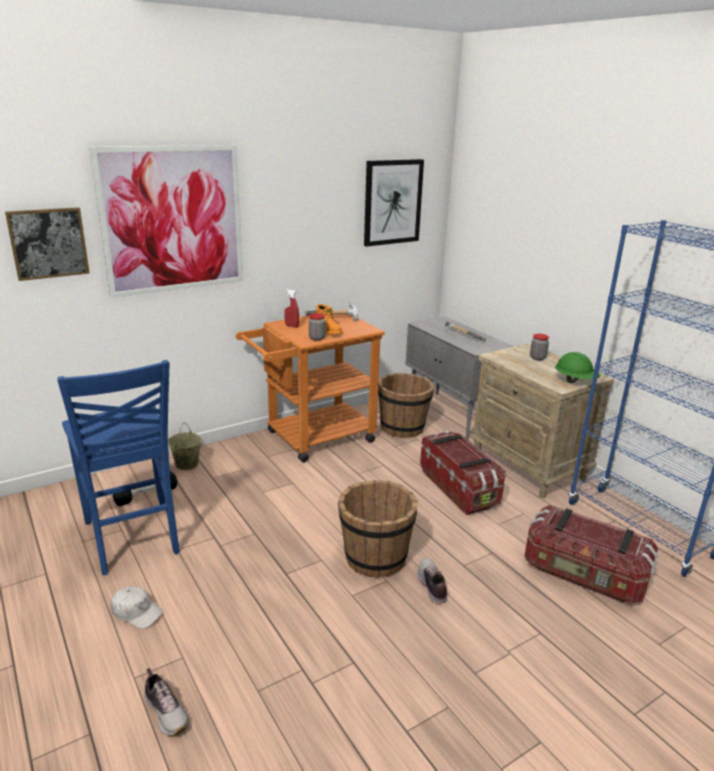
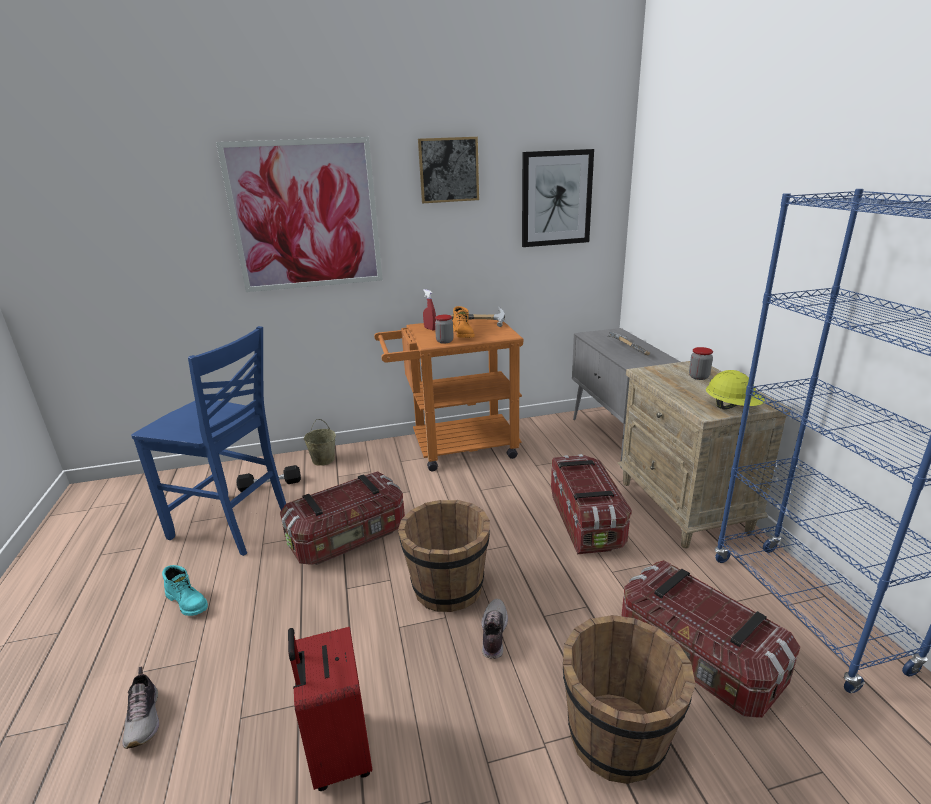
camera: 20 degrees right, 0 degrees up
picture [5,207,90,281] -> picture moved to [418,137,479,203]
blue chair [57,360,180,575] -> blue chair turned 60 degrees counterclockwise [131,326,286,556]
white cap [110,586,164,629] -> turquoise boot [162,565,208,616]
brown bucket [378,373,435,438] -> brown bucket moved to [563,615,696,784]
green hard hat [555,352,601,383] -> yellow hard hat [706,370,765,409]
none -> storage box [280,471,405,565]
none -> red suitcase [288,627,372,791]

